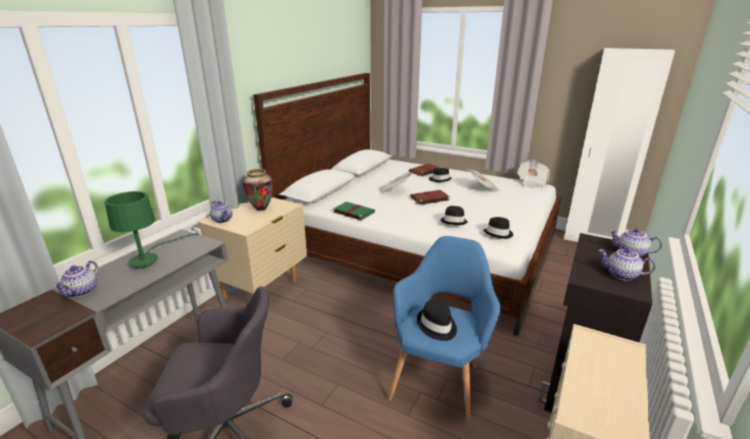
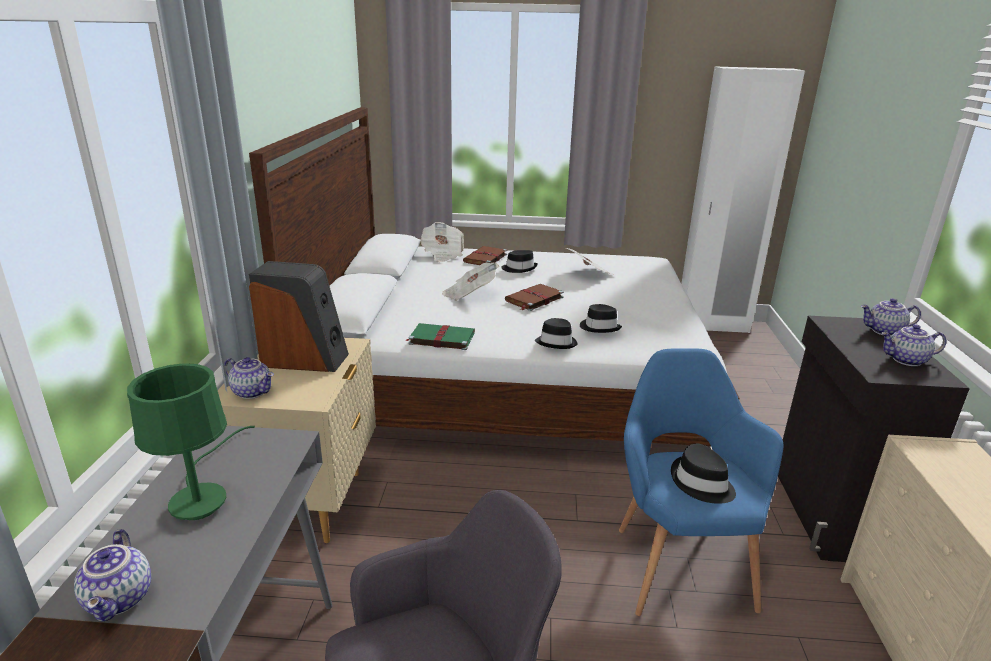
camera: 25 degrees left, 0 degrees up
vase [243,169,273,211] -> speaker [249,261,349,372]
black hat [483,217,513,239] -> black hat moved to [535,318,578,349]
newspaper [517,160,550,188] -> newspaper moved to [420,222,464,262]

